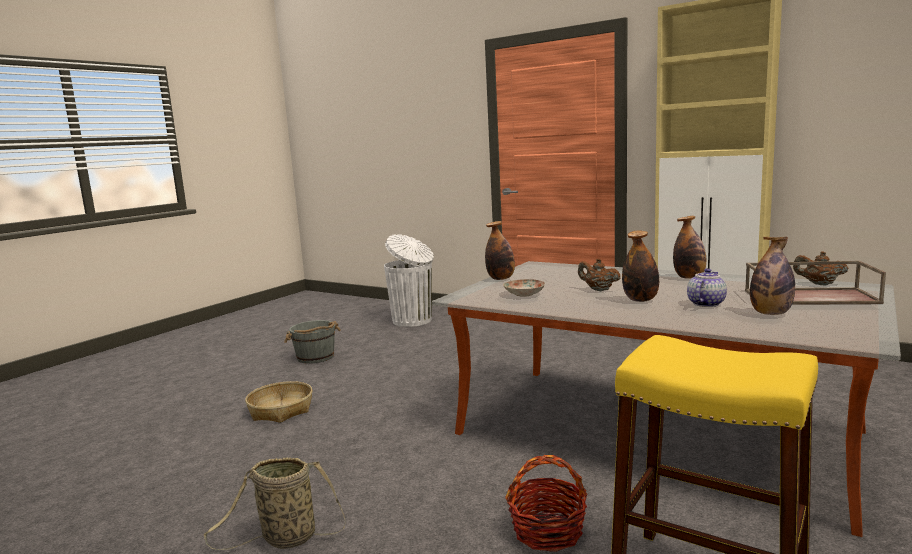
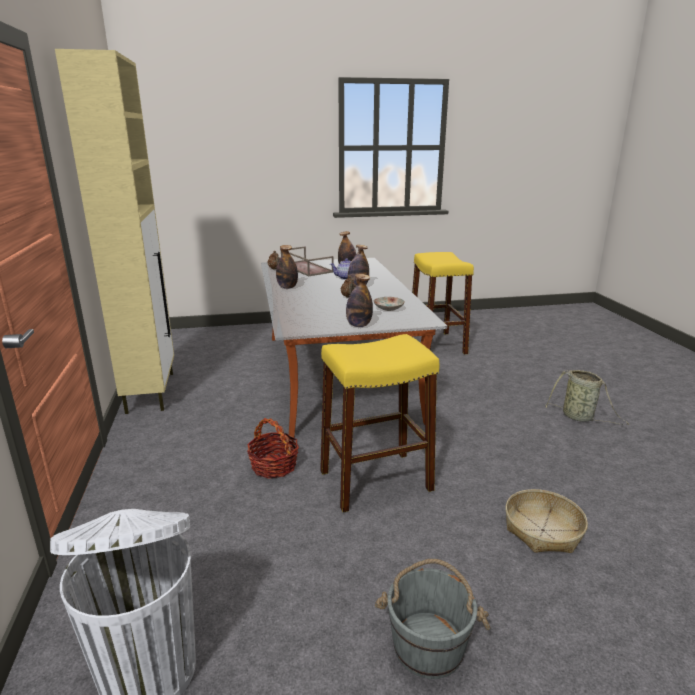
camera: 135 degrees left, 10 degrees up
basket [505,455,587,552] -> basket moved to [247,418,299,479]
none -> yellow stool [320,334,439,512]

